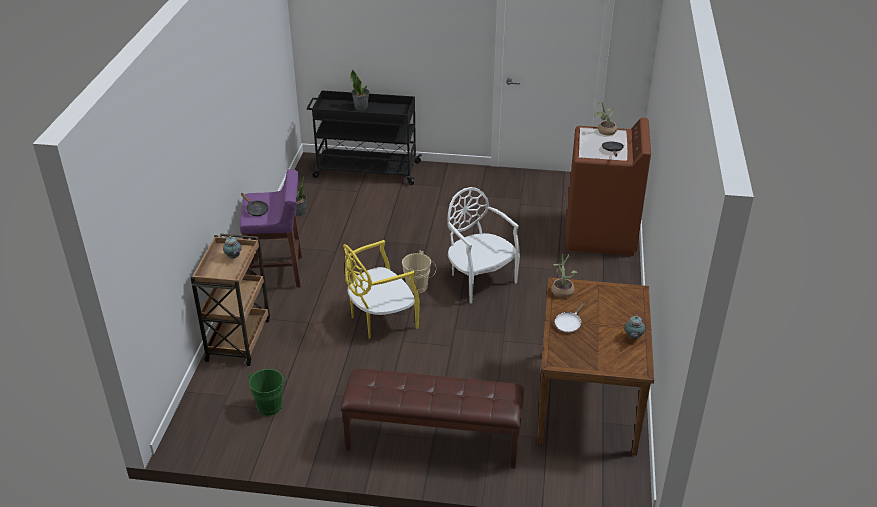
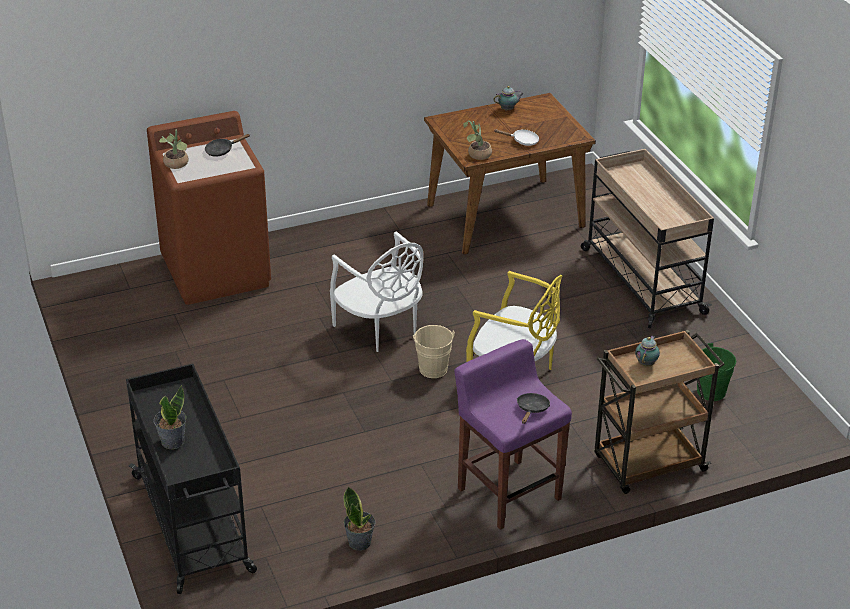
camera: 120 degrees left, 0 degrees up
brown bench [341,368,524,468] -> beige cart [581,149,714,329]
white chair [447,187,520,303] -> white chair turned 60 degrees counterclockwise [330,231,423,352]

